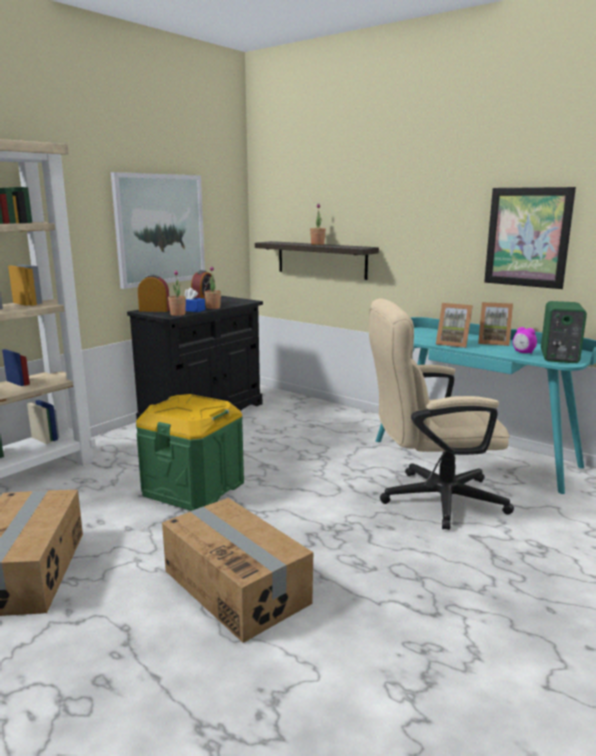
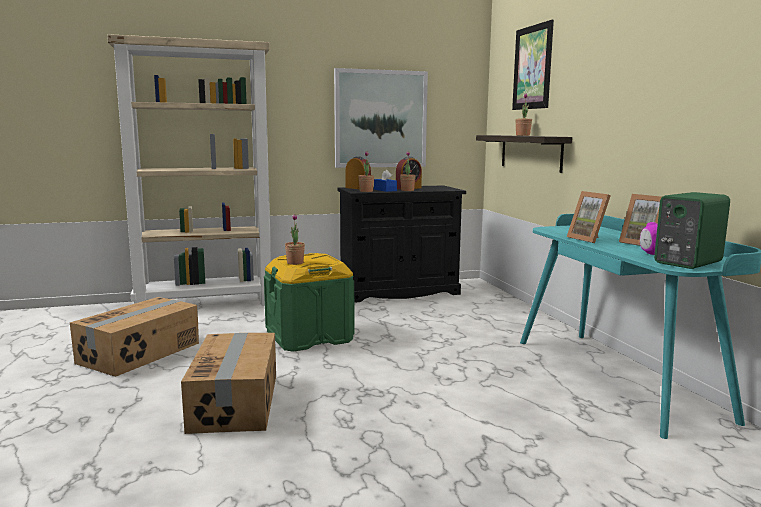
camera: 35 degrees right, 5 degrees down
beige office chair [369,298,514,530] -> none
picture [484,187,576,289] -> picture moved to [512,20,554,110]
none -> potted plant [285,214,305,265]

